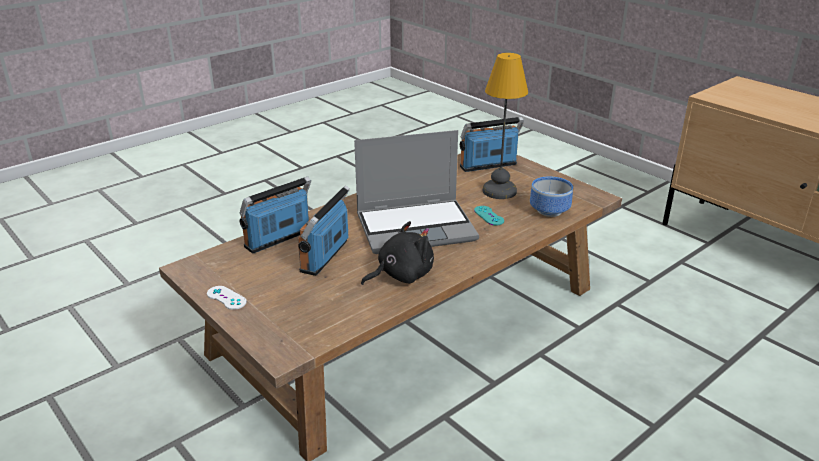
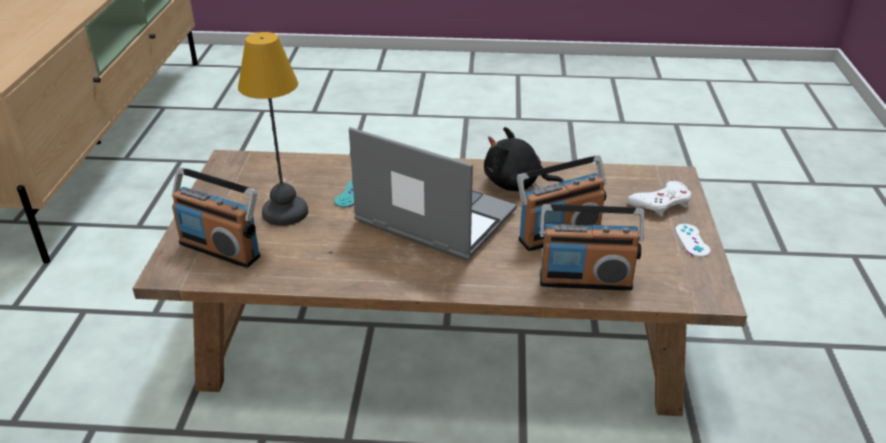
camera: 135 degrees left, 5 degrees up
bowl [530,176,573,217] -> none
none -> white game controller [628,181,691,217]

